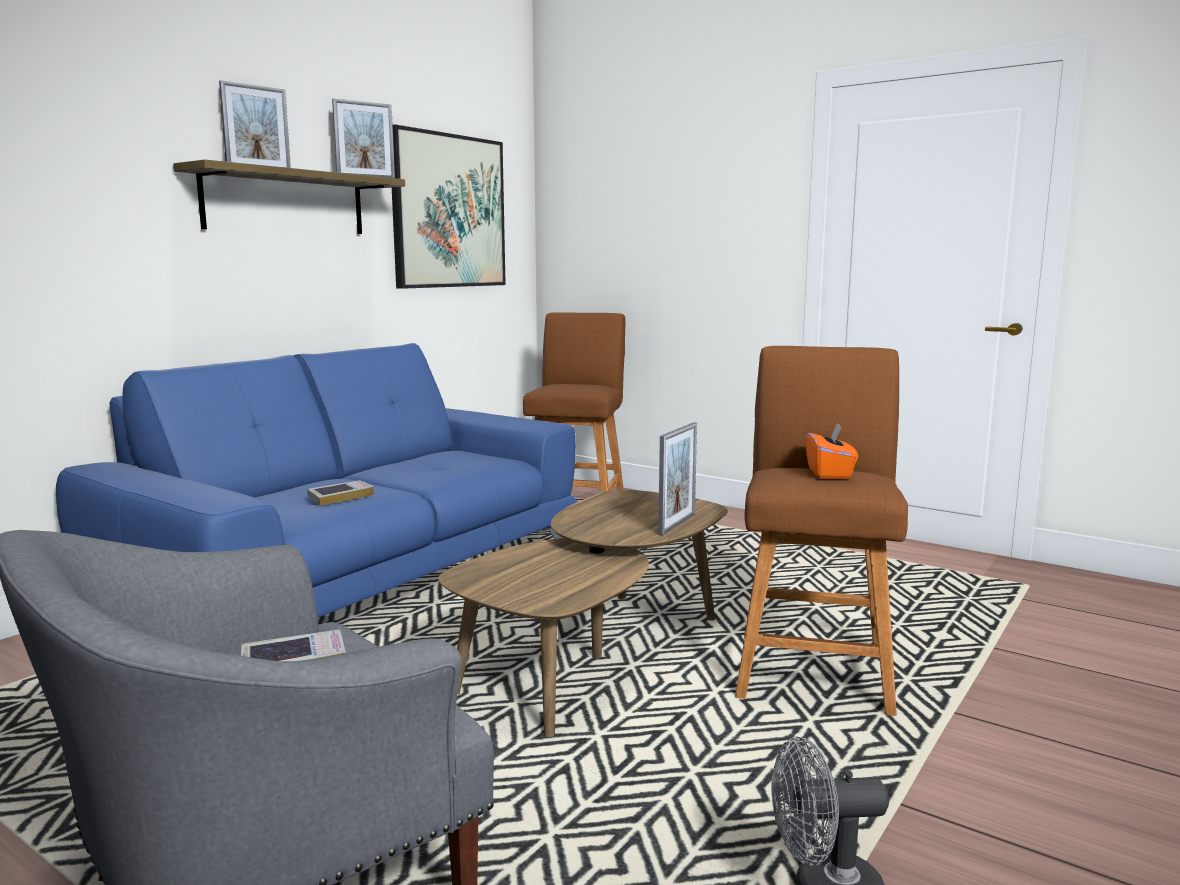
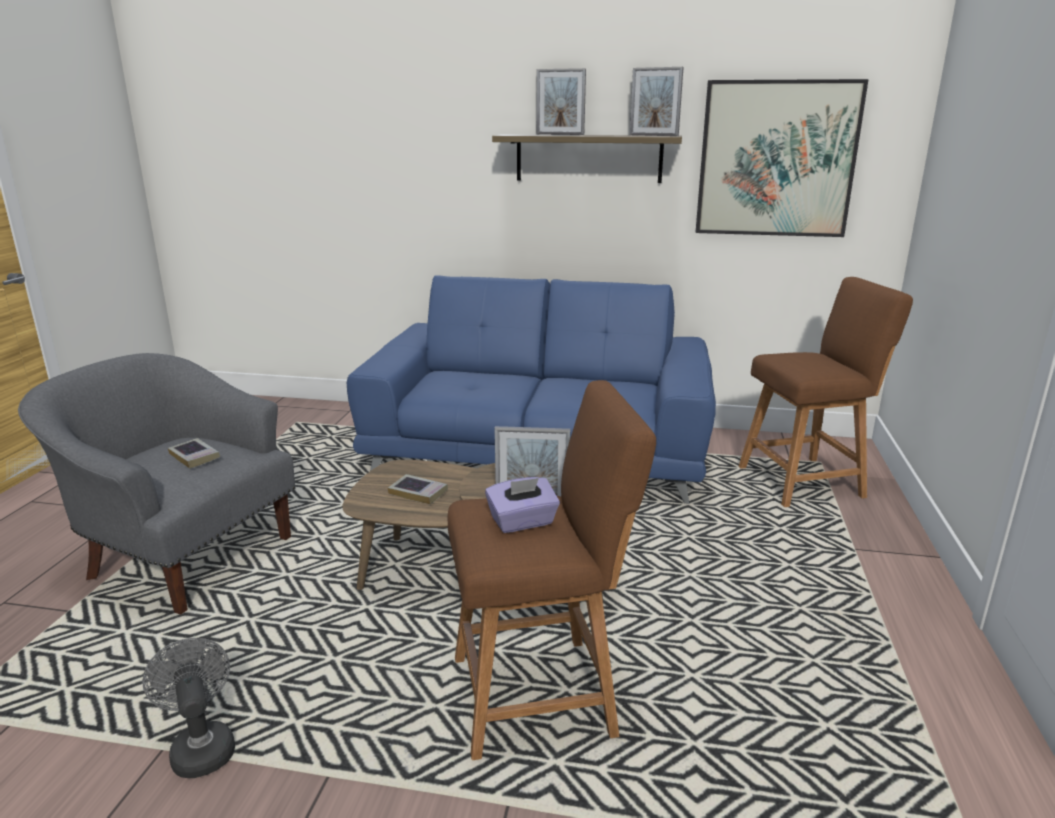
camera: 65 degrees right, 10 degrees up
book [307,480,374,505] -> book moved to [388,474,448,505]
orange tissue box [806,422,858,479] -> purple tissue box [485,477,560,533]

